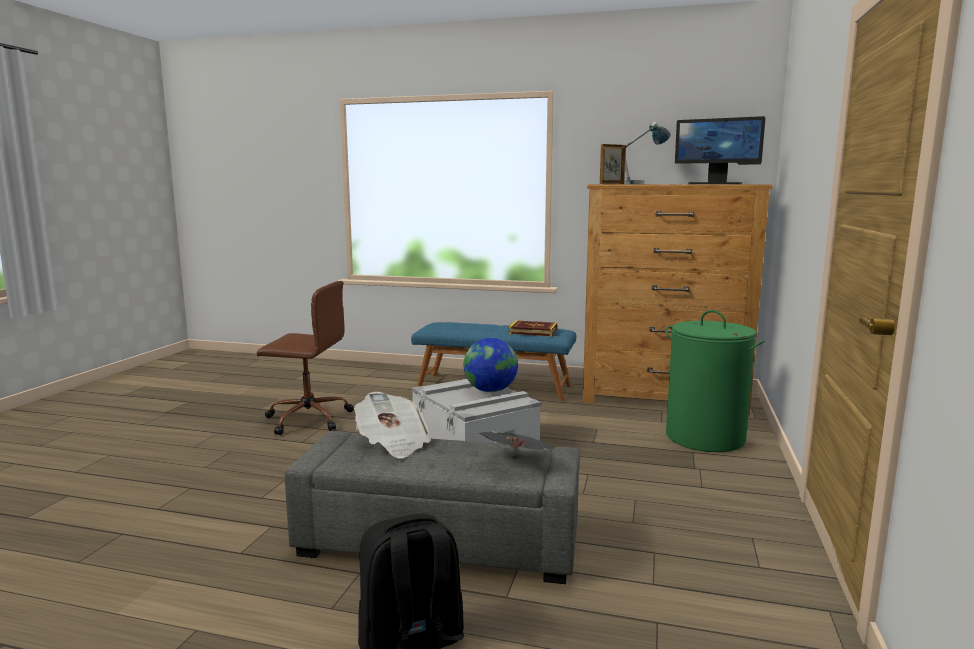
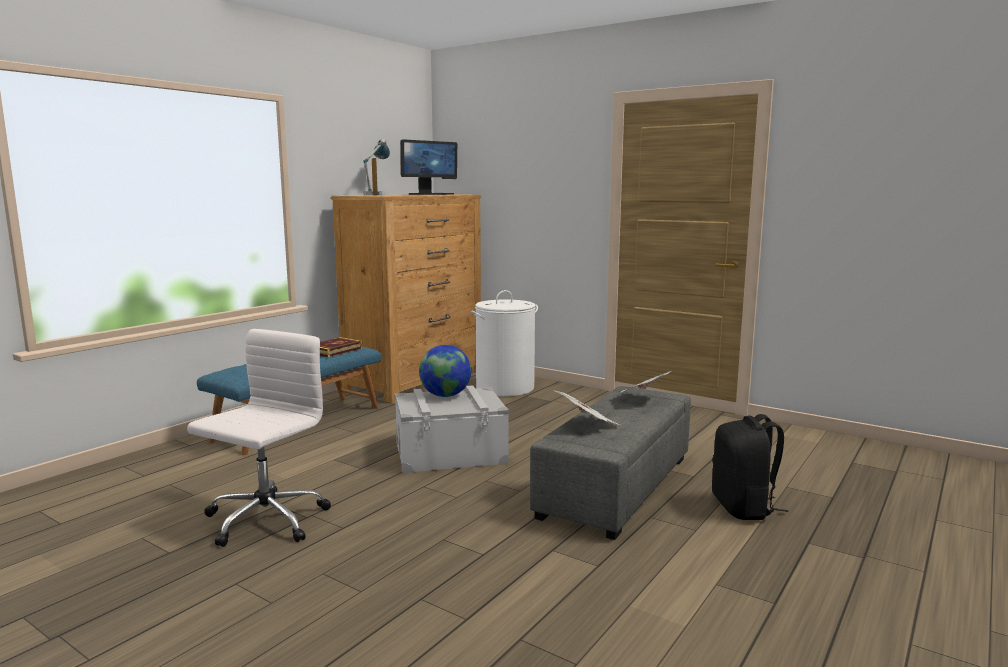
camera: 70 degrees left, 0 degrees up
brown office chair [257,281,354,435] -> white office chair [187,329,331,547]
green laundry basket [665,310,765,452] -> white laundry basket [471,290,538,397]

